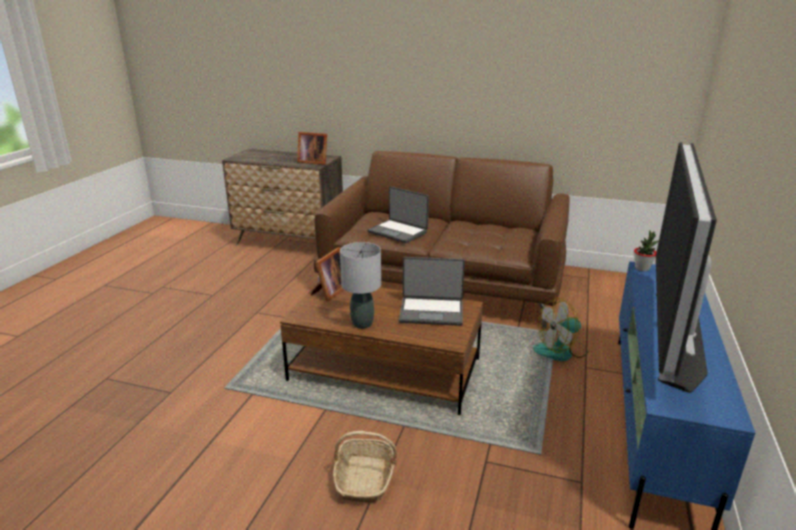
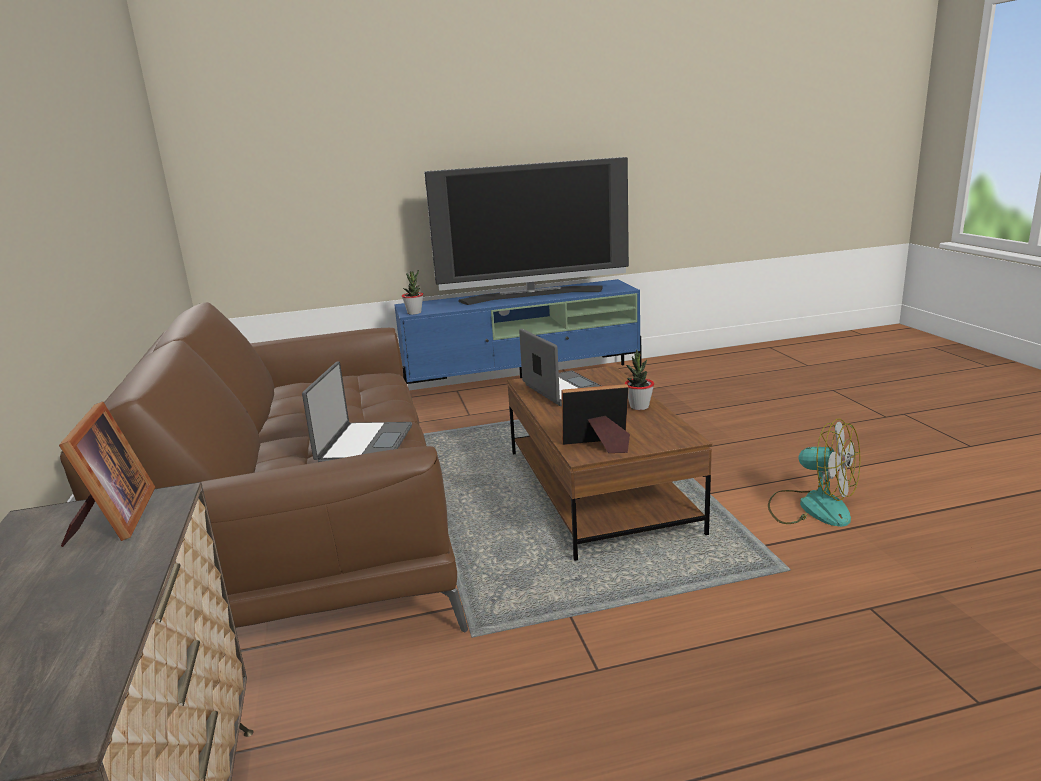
camera: 120 degrees left, 5 degrees down
basket [333,431,397,503] -> none
grey table lamp [340,242,381,329] -> potted plant [625,349,654,410]
fan [533,298,588,361] -> fan moved to [768,419,860,527]

